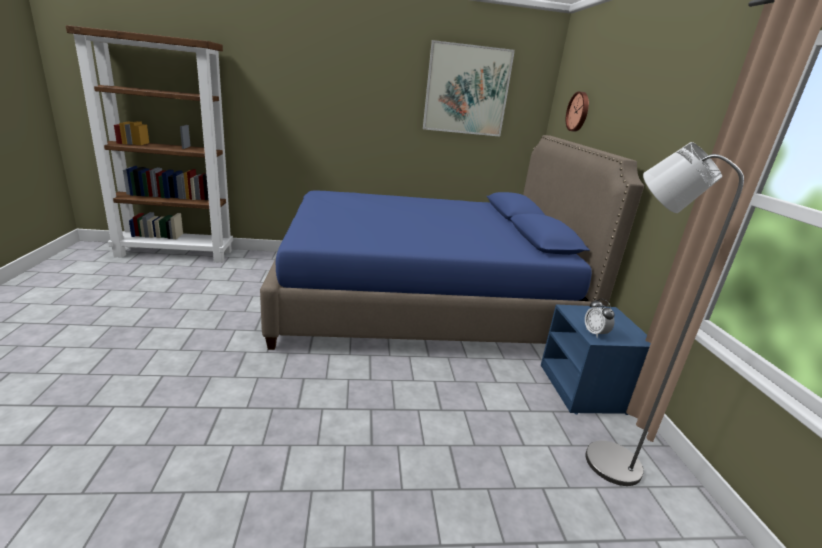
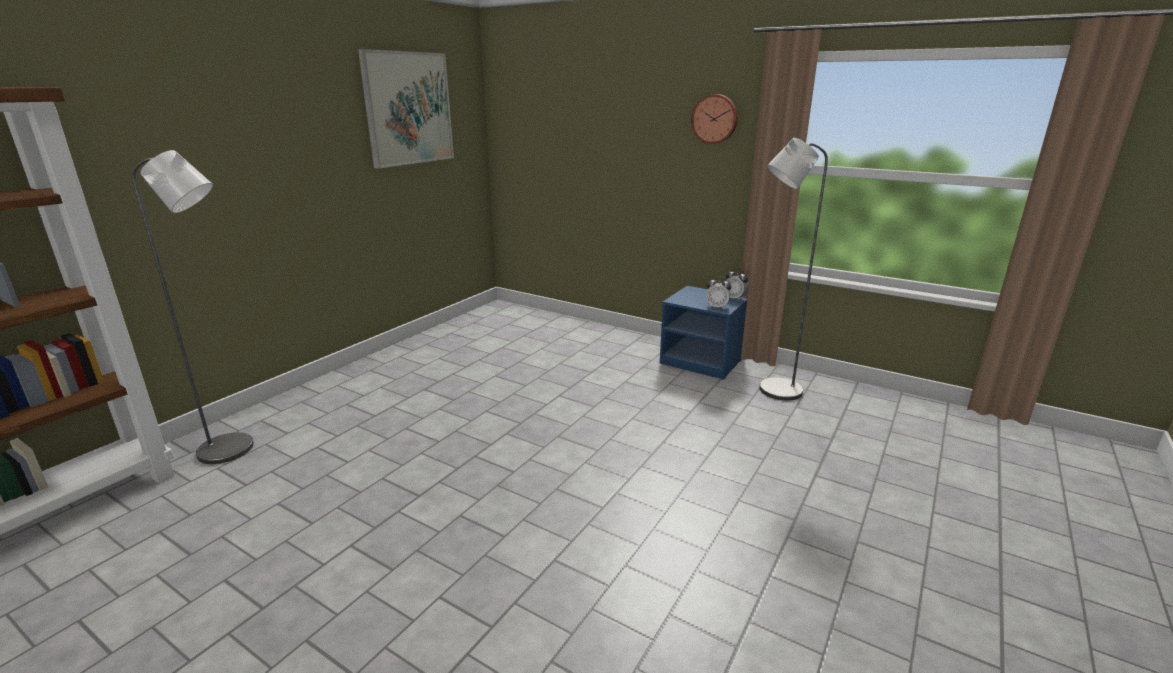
camera: 50 degrees left, 0 degrees up
blue bed [260,135,644,350] -> none
wall clock [566,91,589,132] -> wall clock moved to [691,94,738,144]
none -> grey floor lamp [132,150,254,464]
none -> alarm clock [726,268,749,300]

